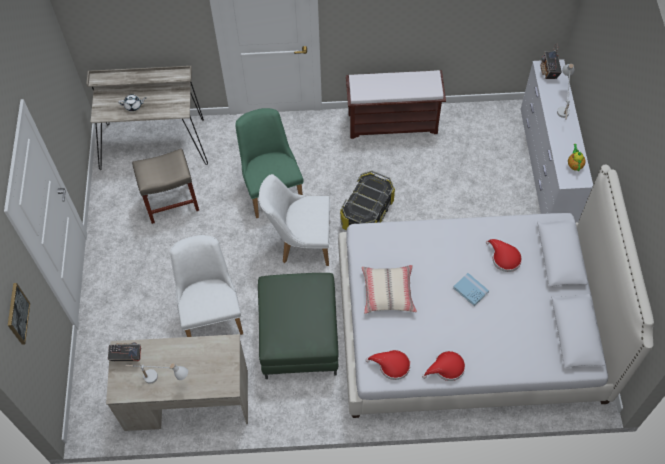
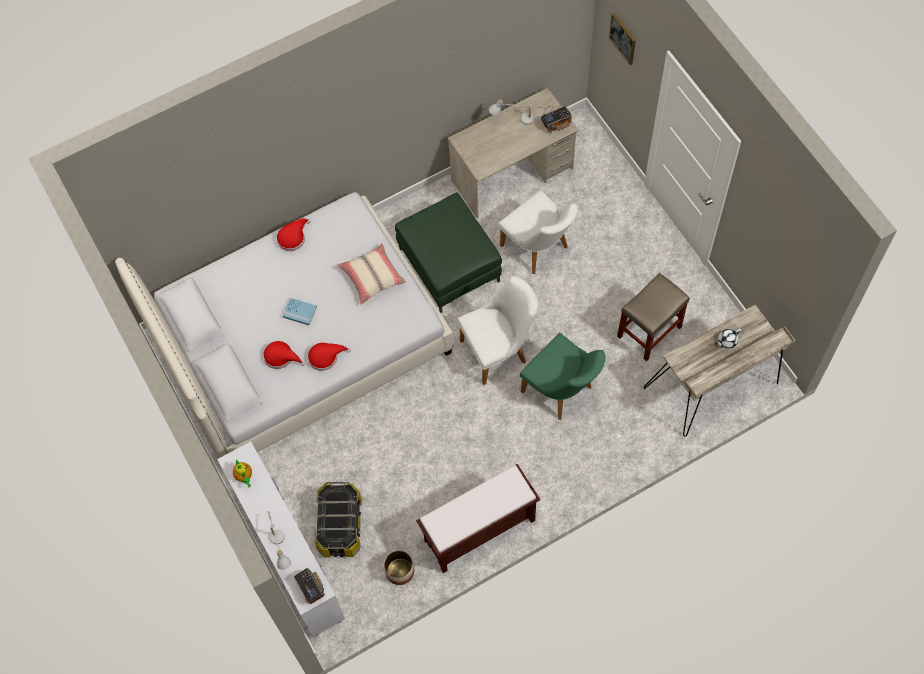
camera: 155 degrees right, 5 degrees up
storage box [340,171,395,230] -> storage box moved to [314,482,362,557]
red hat [365,350,410,380] -> red hat moved to [308,342,351,371]
none -> planter [384,550,414,585]

